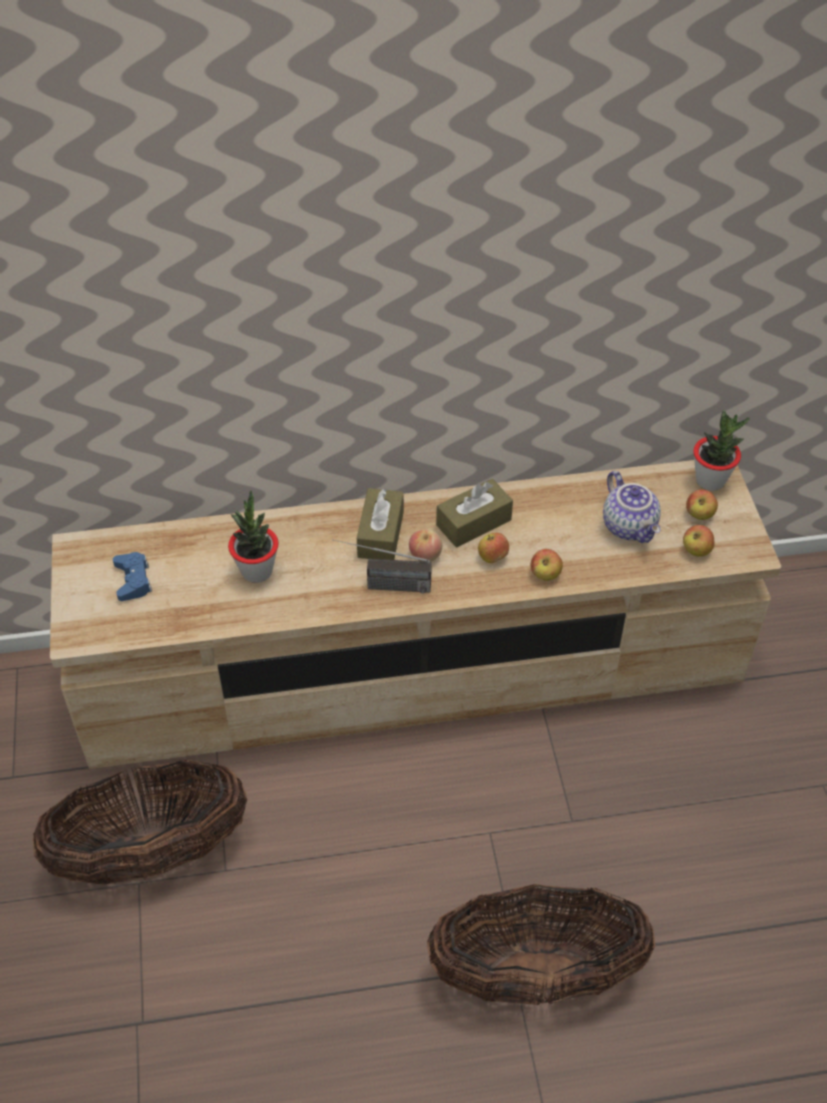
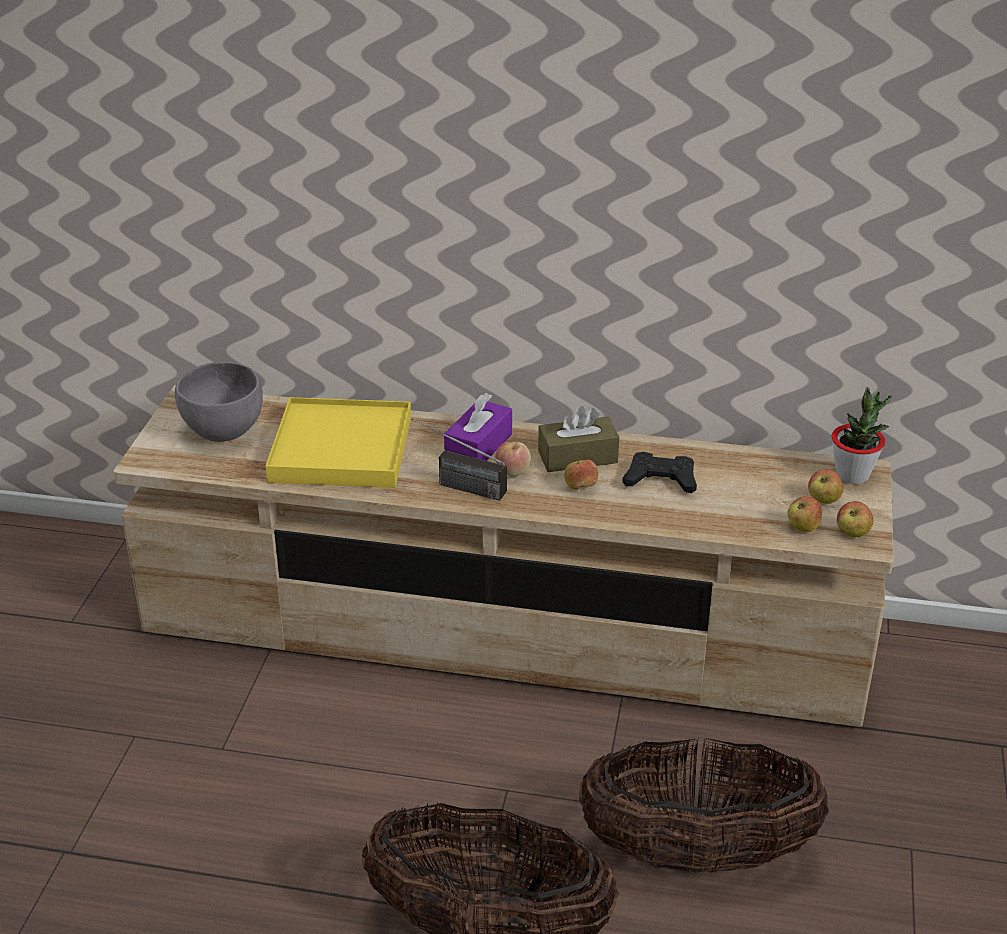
camera: 20 degrees right, 15 degrees down
basket [32,760,247,885] -> basket moved to [579,737,829,873]
blue game controller [113,552,152,601] -> grey bowl [175,362,263,442]
potted plant [228,490,279,583] -> yellow tray [265,397,411,488]
brown tissue box [357,488,404,560] -> purple tissue box [444,393,512,461]
apple [530,549,563,580] -> apple moved to [837,501,873,537]
teapot [603,471,661,543] -> none
none -> black game controller [623,452,697,494]

